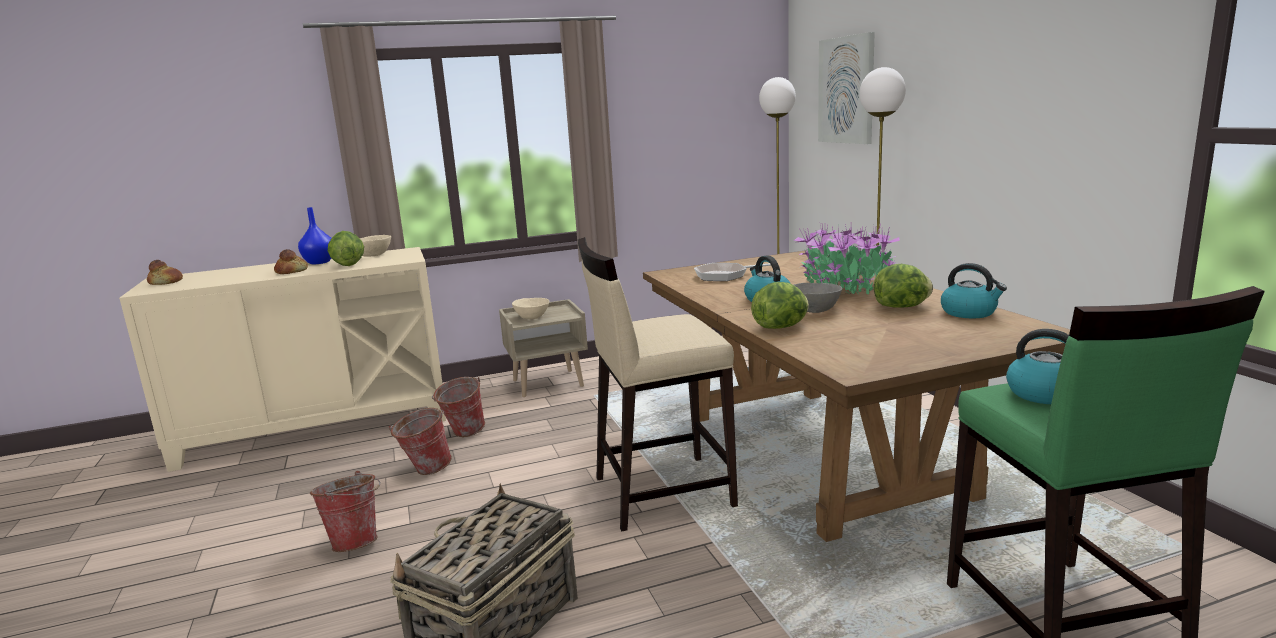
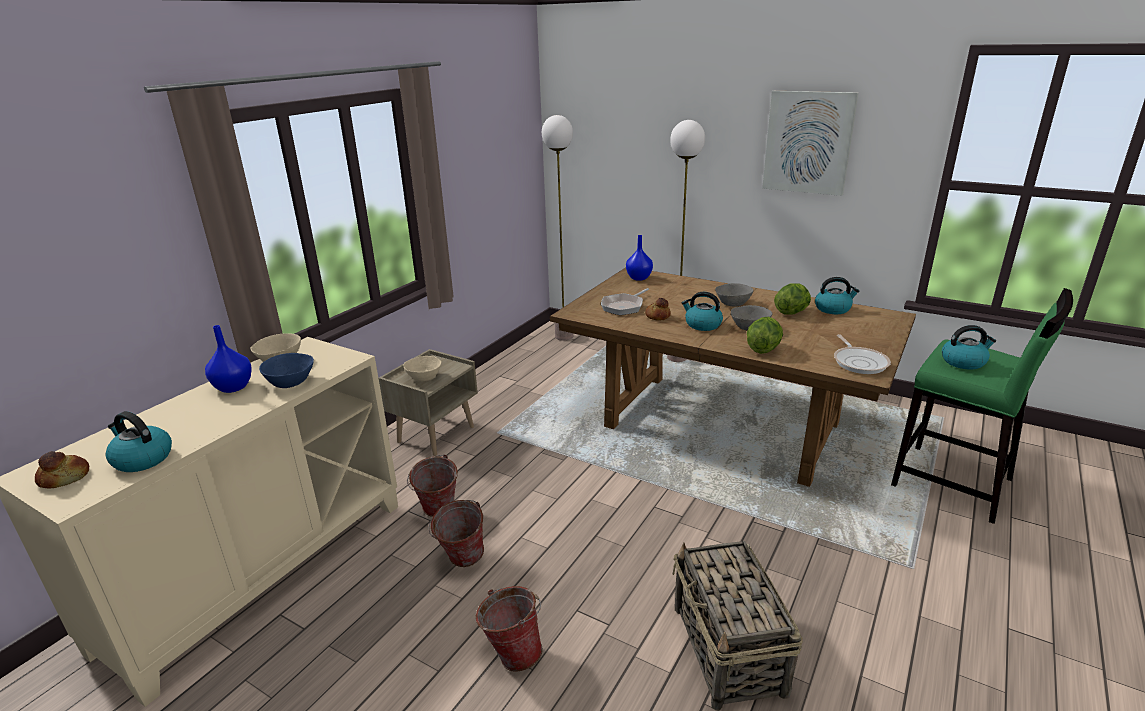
camera: 40 degrees left, 10 degrees up
bread [274,249,308,274] -> bread moved to [645,298,671,320]
lettuce [328,231,364,266] -> blue bowl [259,353,314,388]
beige stool [578,237,738,532] -> none
potted plant [794,224,900,294] -> grey bowl [715,283,753,307]
picture [818,32,875,144] -> picture moved to [762,91,858,196]
none -> kettle [106,411,172,472]
none -> blue vase [626,235,653,281]
none -> frying pan [834,334,891,374]

